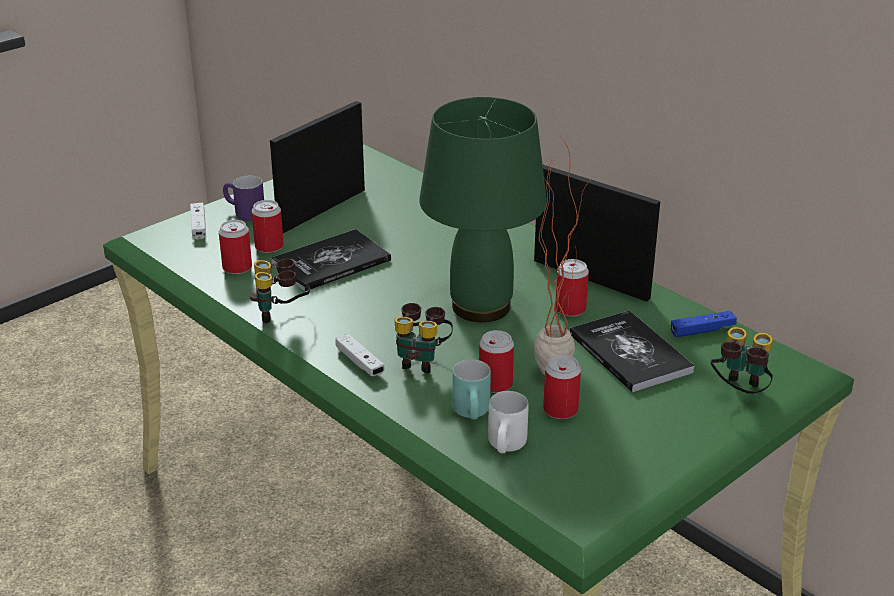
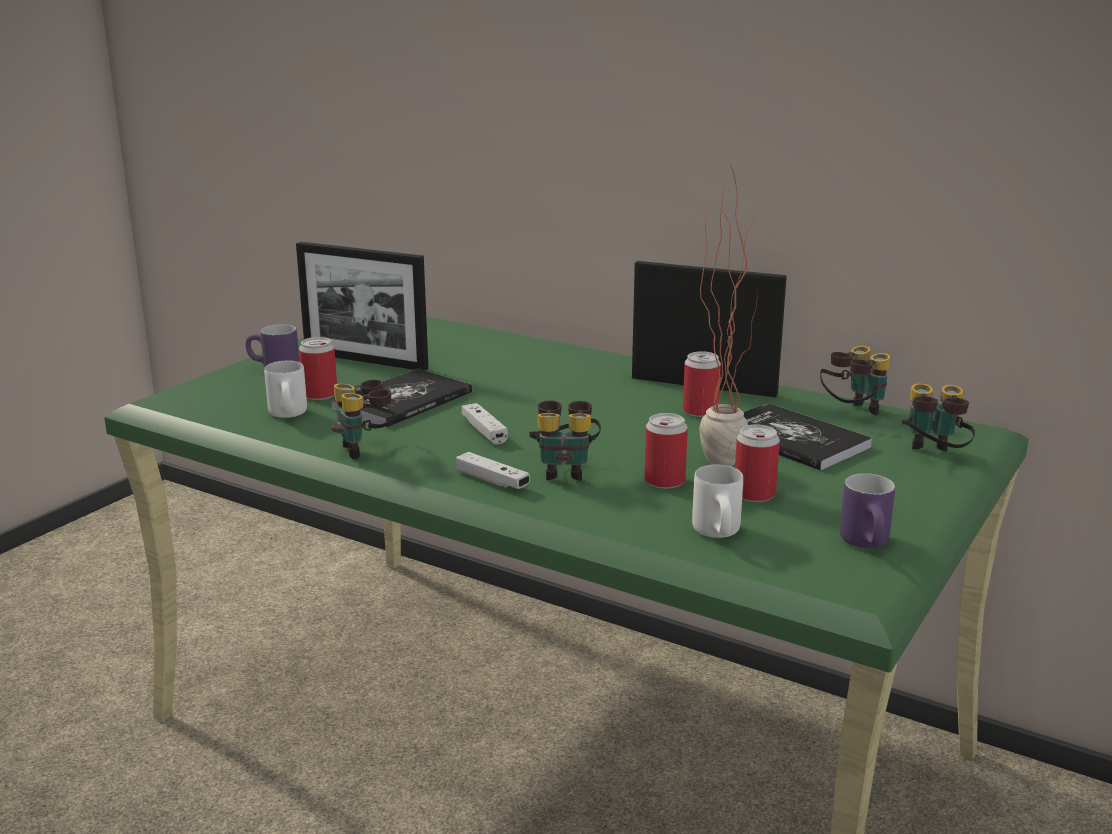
camera: 15 degrees left, 10 degrees down
white game controller [190,203,206,240] -> white game controller moved to [462,403,508,445]
can [219,220,252,274] -> white mug [264,360,307,418]
picture frame [270,101,365,233] -> picture frame turned 90 degrees counterclockwise [296,242,429,371]
green table lamp [420,97,547,322] -> none
turquoise mug [453,359,491,419] -> none
blue game controller [671,311,737,337] -> binoculars [820,346,891,415]
none -> purple mug [840,473,895,548]

